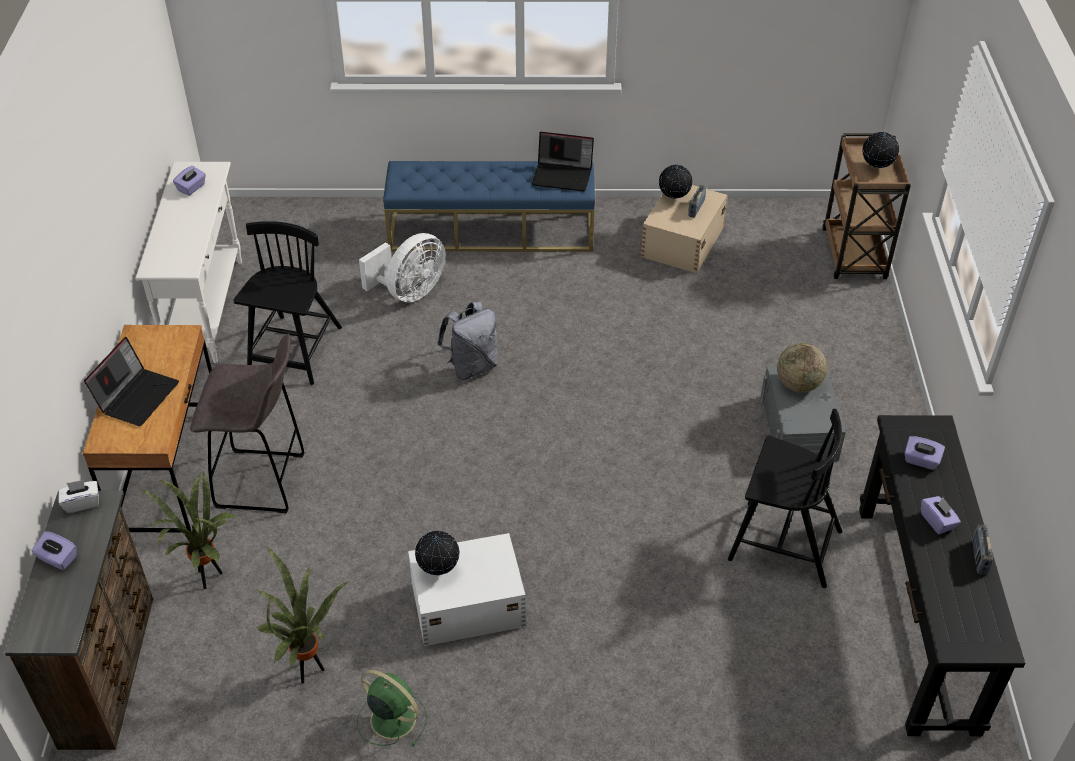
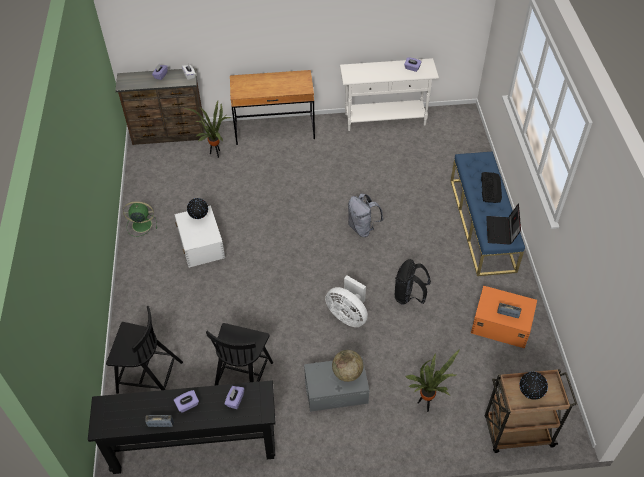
camera: 85 degrees right, 5 degrees up
laptop [84,337,179,426] -> none
grey stool [190,334,305,513] -> none
black chair [233,221,342,385] -> black chair moved to [106,306,183,394]
potted plant [256,545,348,684] -> potted plant moved to [405,349,460,412]
green fan [357,670,427,746] -> green fan turned 120 degrees counterclockwise [123,201,157,237]
white fan [359,233,446,302] -> white fan moved to [325,276,368,327]
beige storage box [641,185,728,273] -> orange storage box [471,285,537,349]
globe [659,164,692,200] -> none
none -> black backpack [395,259,431,305]
none -> keyboard [481,172,502,203]

